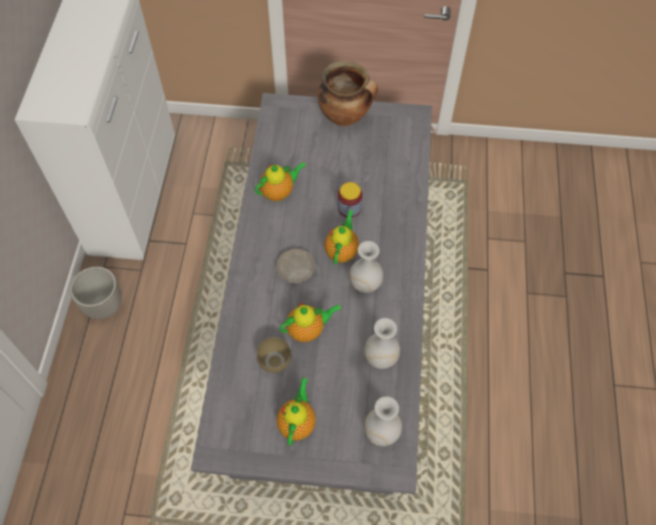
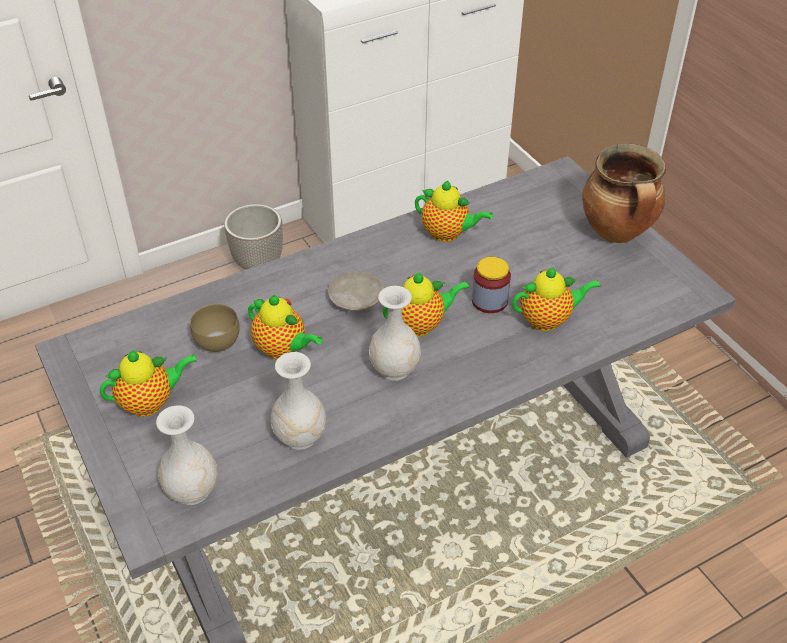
camera: 55 degrees right, 15 degrees down
none -> teapot [512,266,601,331]

